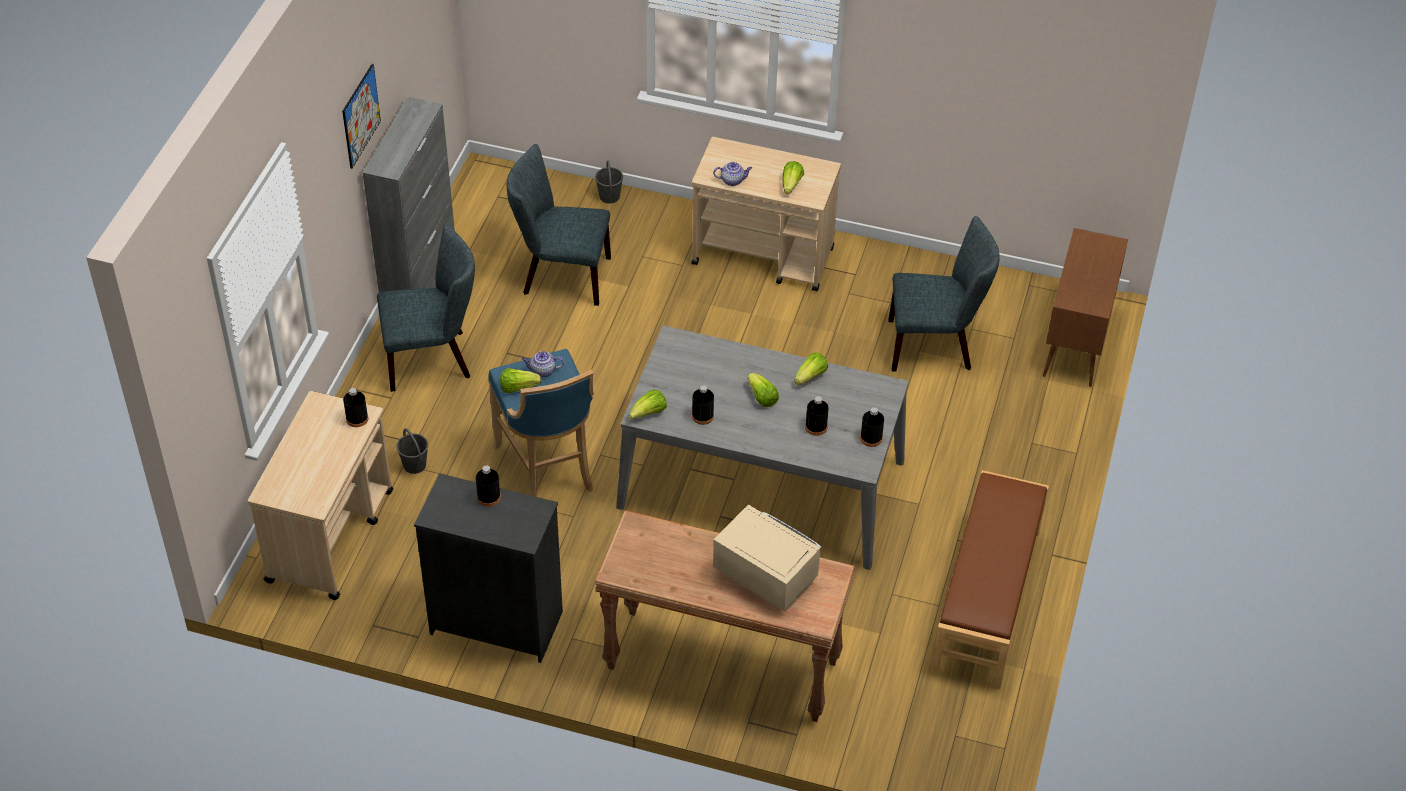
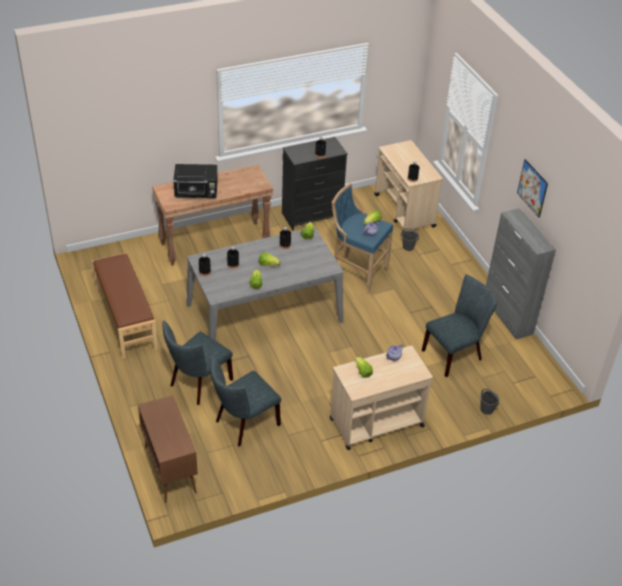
camera: 140 degrees right, 5 degrees down
grey chair [377,225,475,392] -> grey chair moved to [162,321,233,405]
beige microwave [713,504,822,611] -> black microwave [173,164,218,198]

